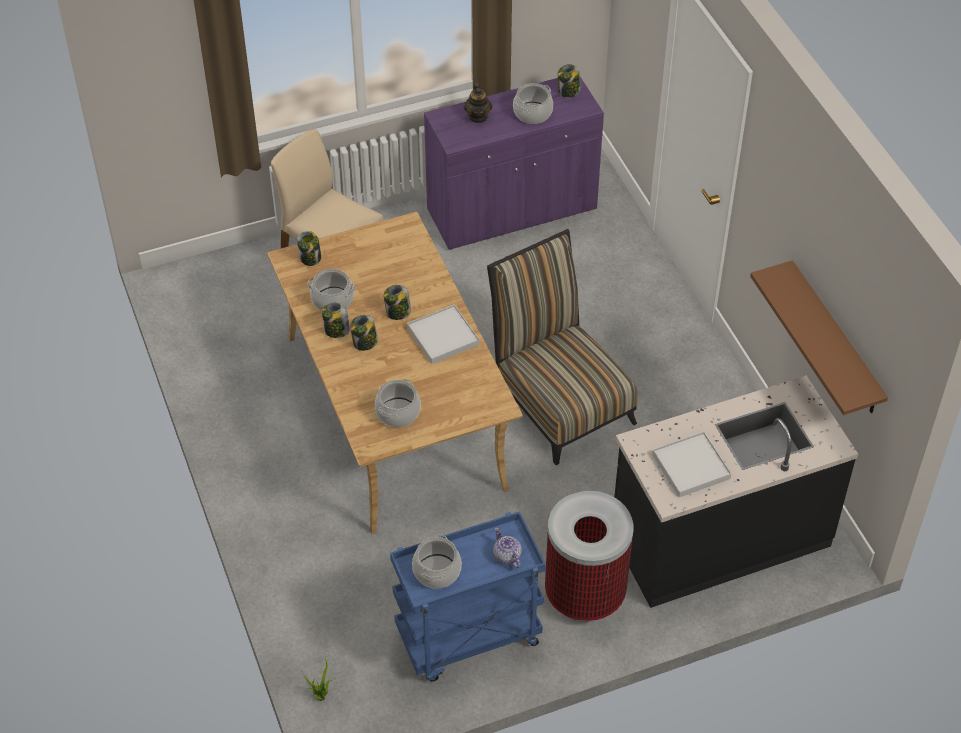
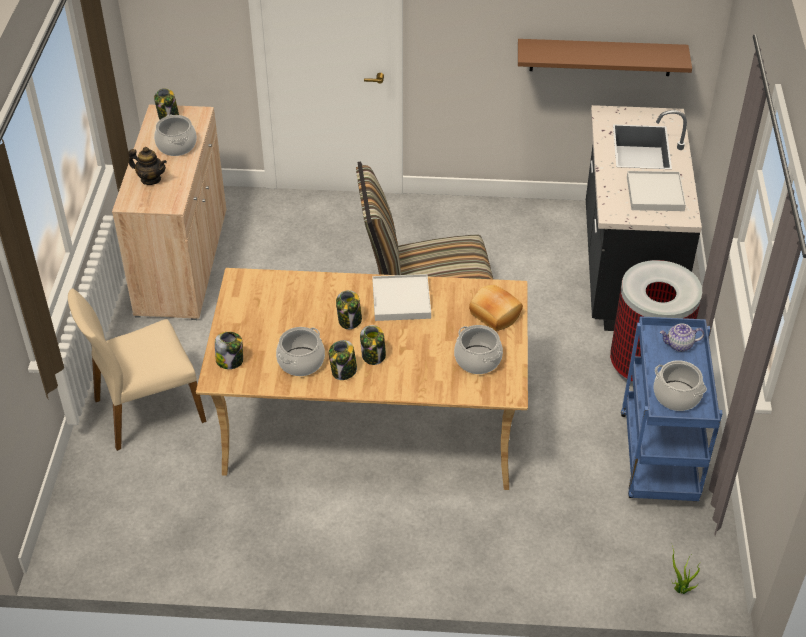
camera: 65 degrees left, 5 degrees down
purple cabinet [424,77,604,250] -> beige cabinet [112,104,226,320]
none -> bread [469,285,523,331]

